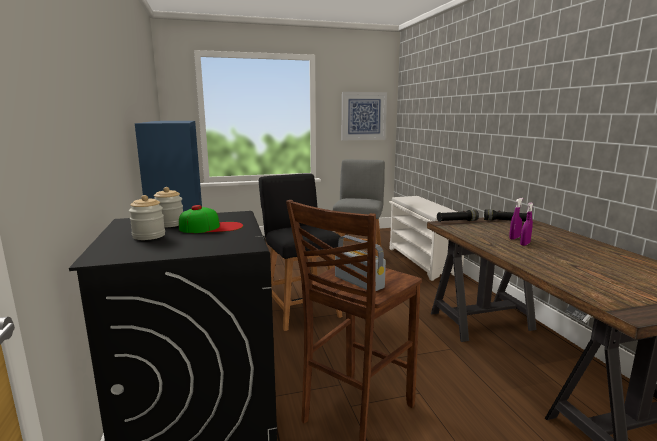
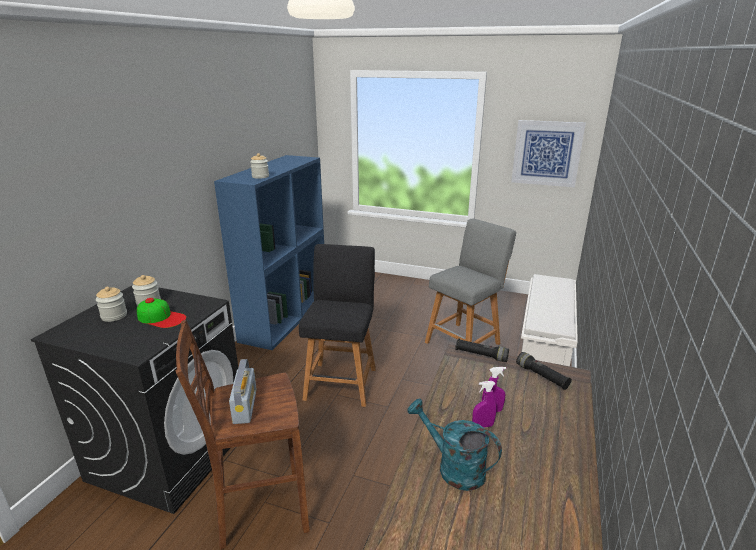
camera: 35 degrees right, 10 degrees up
none -> jar [250,153,269,179]
none -> turquoise watering can [407,398,502,491]

